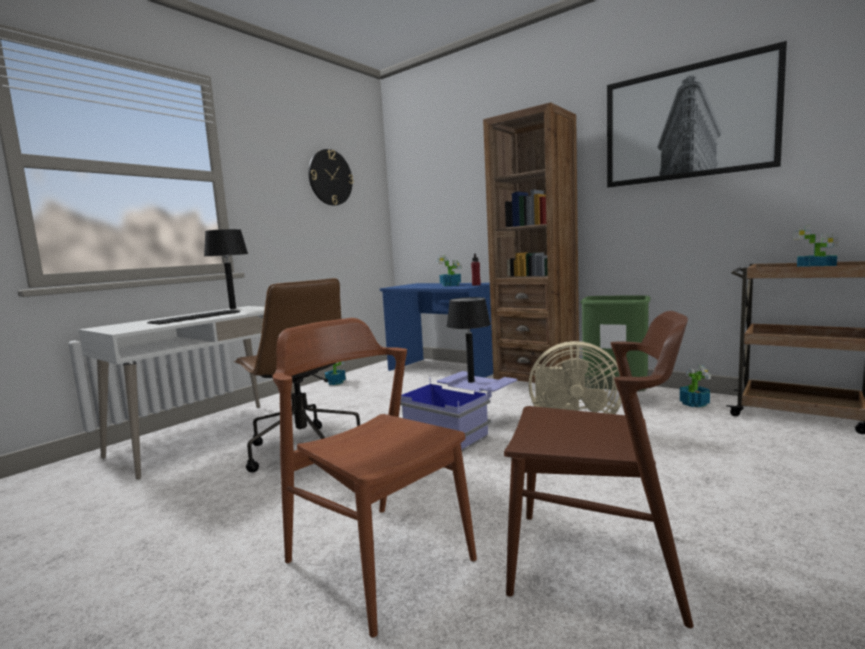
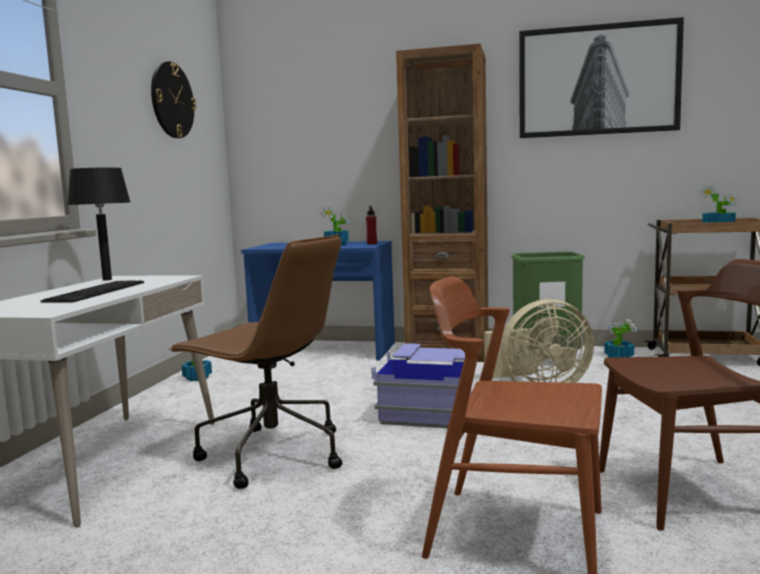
camera: 25 degrees left, 0 degrees up
black table lamp [446,297,491,383] -> none

